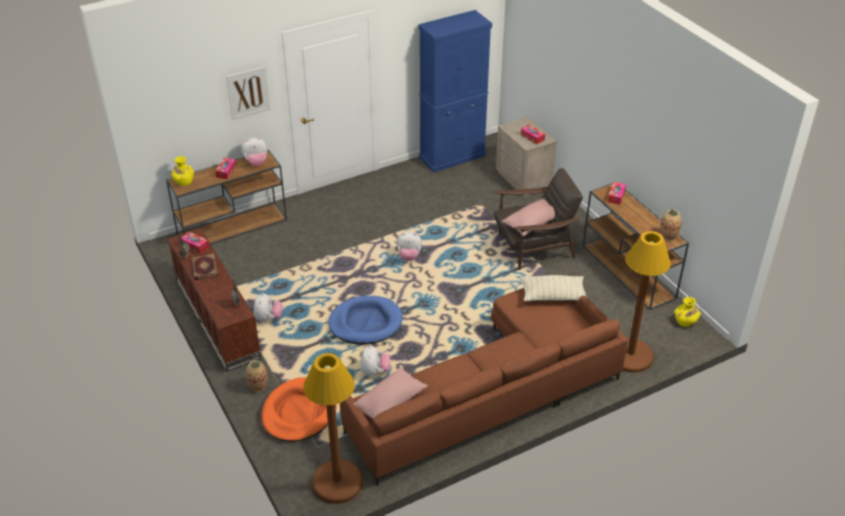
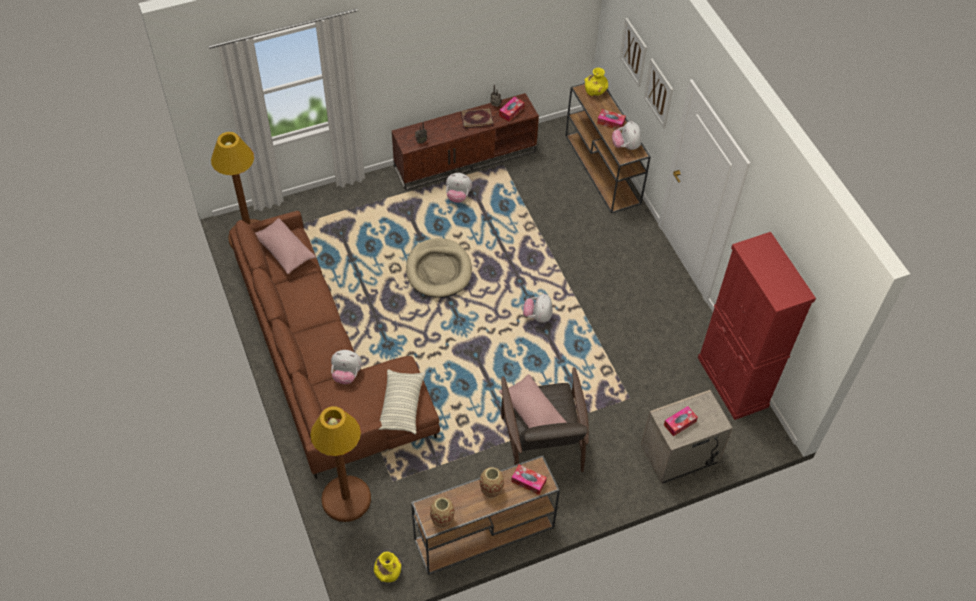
camera: 95 degrees right, 15 degrees up
vase [245,360,267,392] -> vase moved to [480,467,504,498]
orange dog bed [261,377,337,442] -> none
blue dog bed [328,296,403,344] -> beige dog bed [406,238,472,298]
plush toy [360,345,391,376] -> plush toy moved to [331,350,362,384]
blue cabinet [418,10,492,173] -> red cabinet [698,232,816,420]
none -> picture [620,18,647,87]

